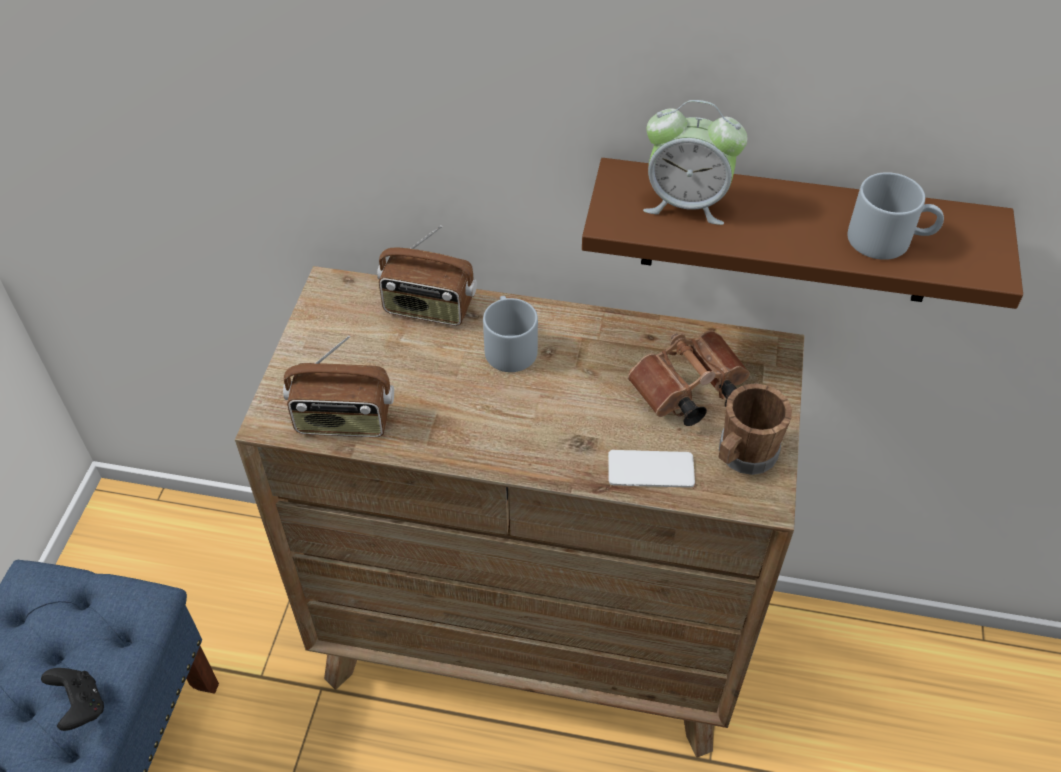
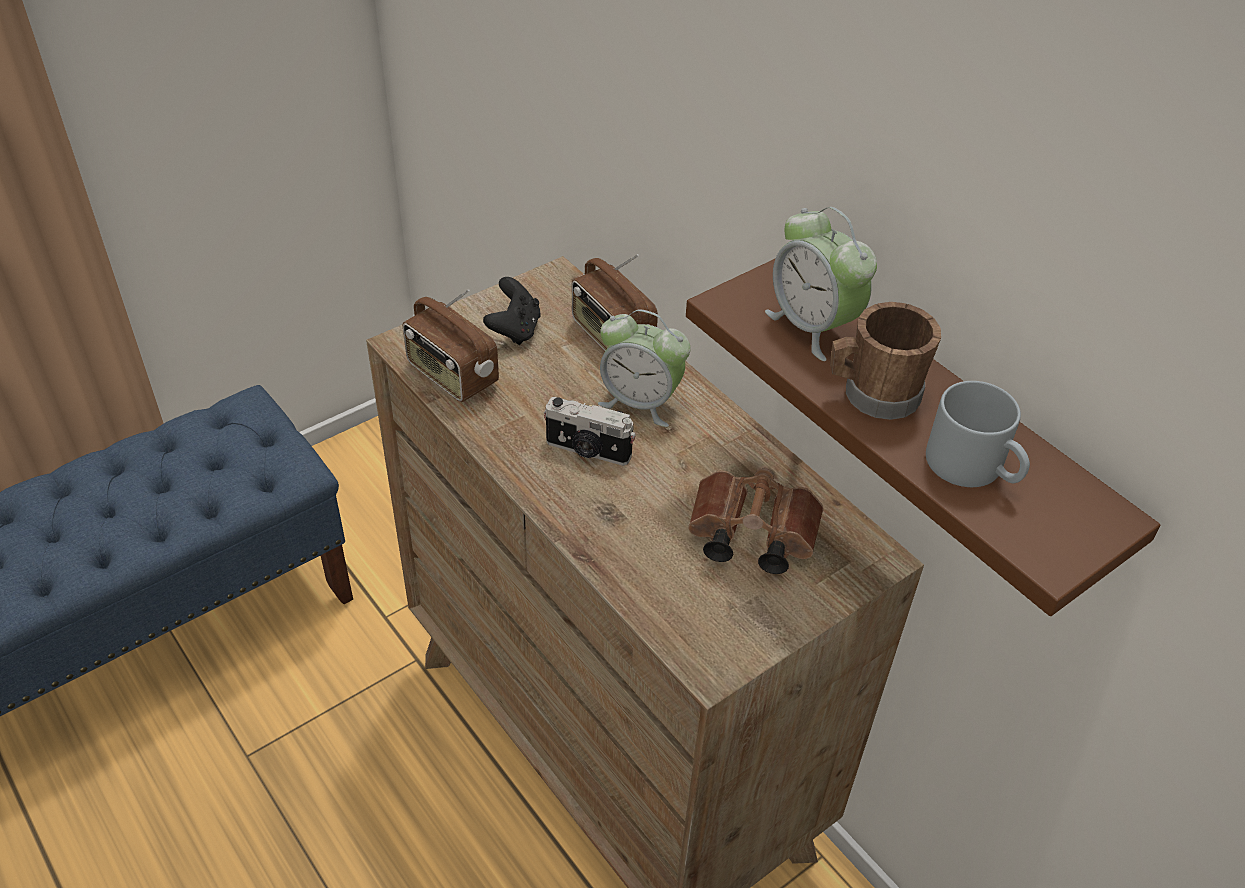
camera: 40 degrees right, 5 degrees down
black game controller [41,668,104,731] -> black game controller moved to [483,277,541,345]
grey mug [483,296,538,372] -> alarm clock [598,309,690,427]
phone [608,450,695,488] -> none
brown mug [718,383,792,475] -> brown mug moved to [830,302,941,420]
none -> camera [544,397,636,466]

